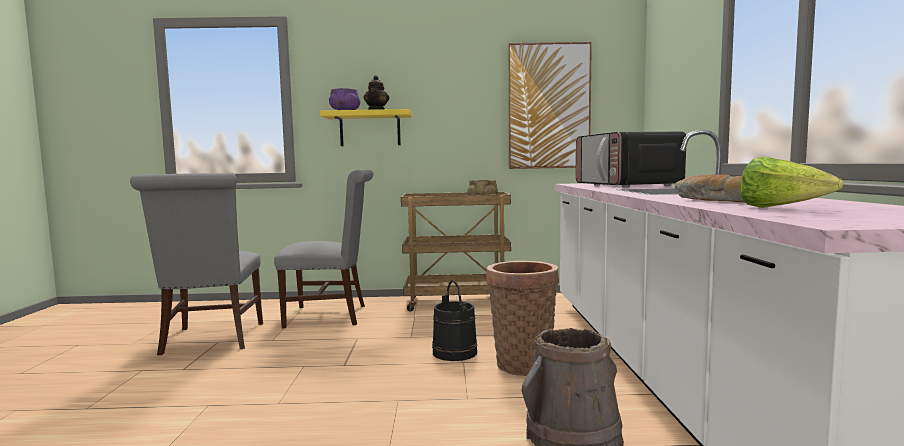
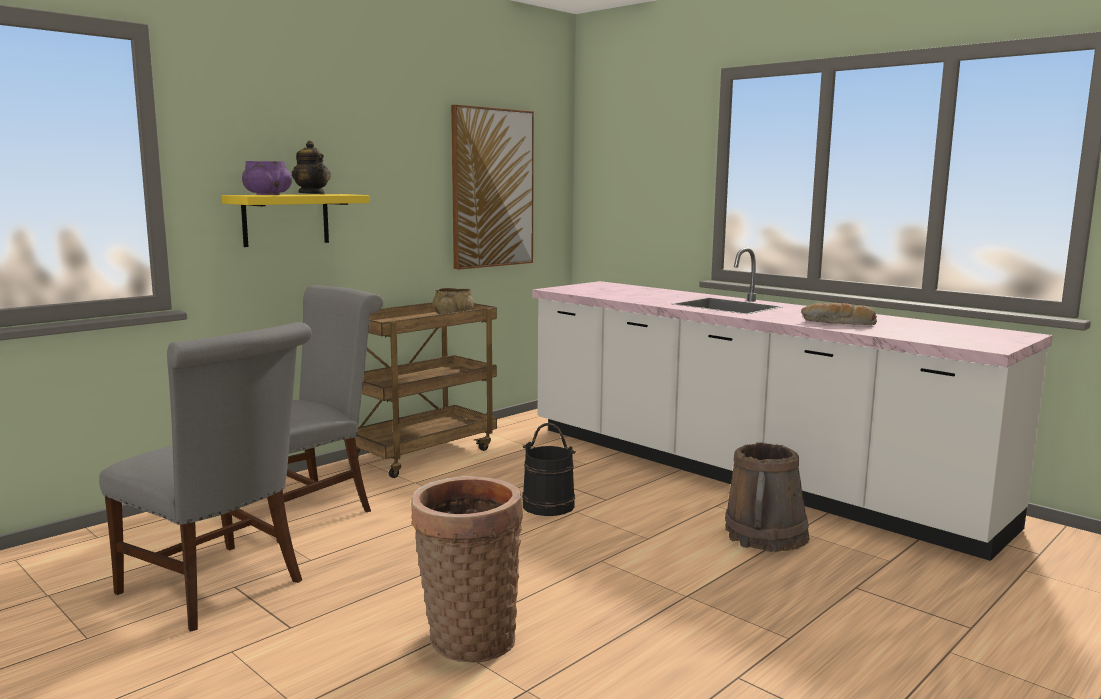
camera: 45 degrees left, 5 degrees up
basket [487,261,559,376] -> basket moved to [411,476,523,662]
microwave [576,132,686,187] -> none
lettuce [740,156,843,208] -> none

